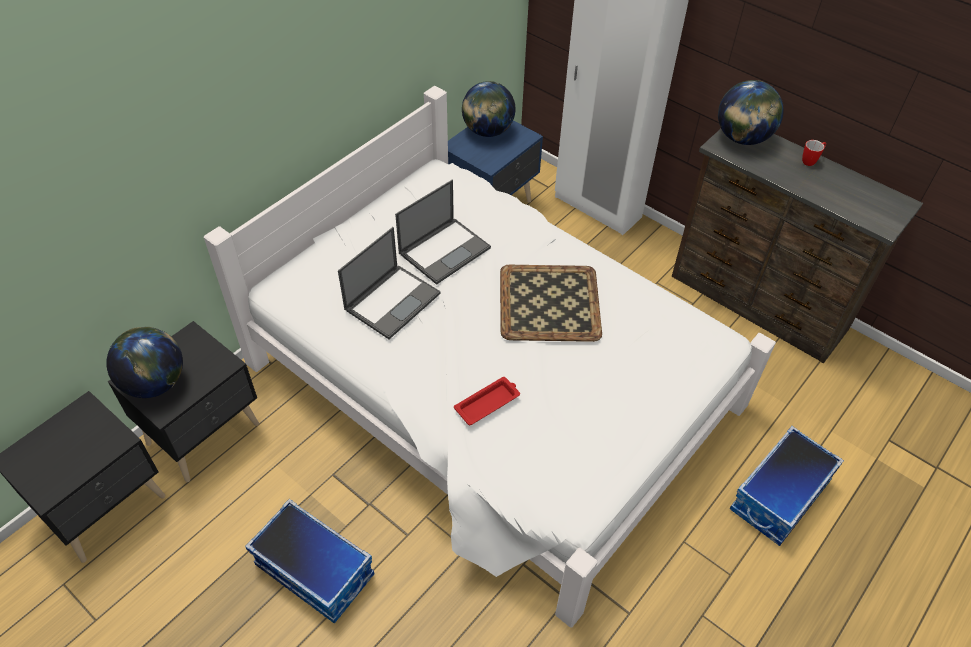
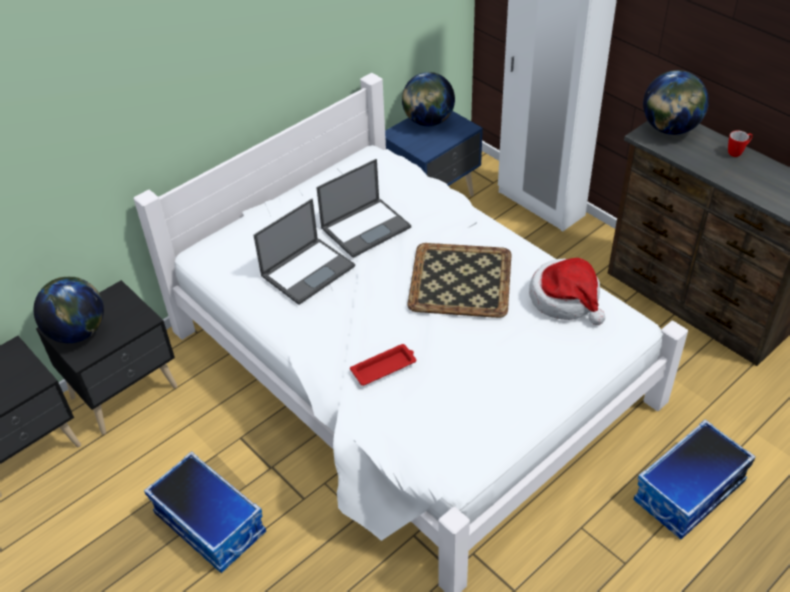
camera: 10 degrees right, 5 degrees down
none -> hat [529,258,605,325]

